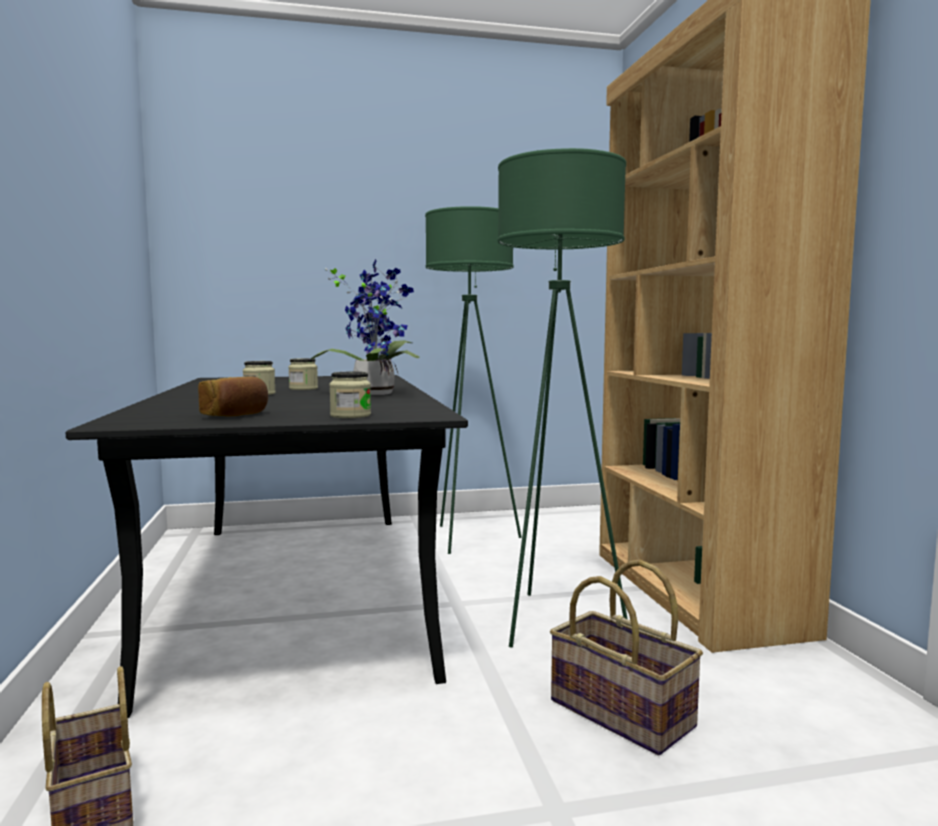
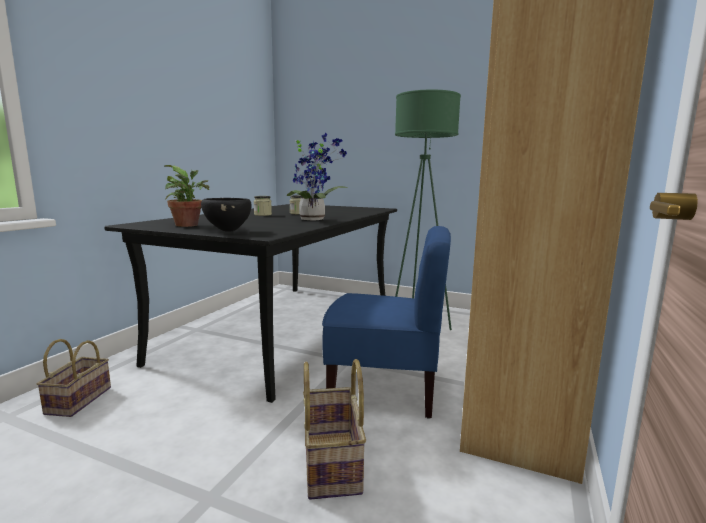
camera: 35 degrees right, 5 degrees up
bread [198,376,268,416] -> potted plant [164,165,209,227]
jar [329,372,371,418] -> black bowl [201,198,251,232]
green floor lamp [498,148,628,647] -> blue chair [322,226,451,419]

